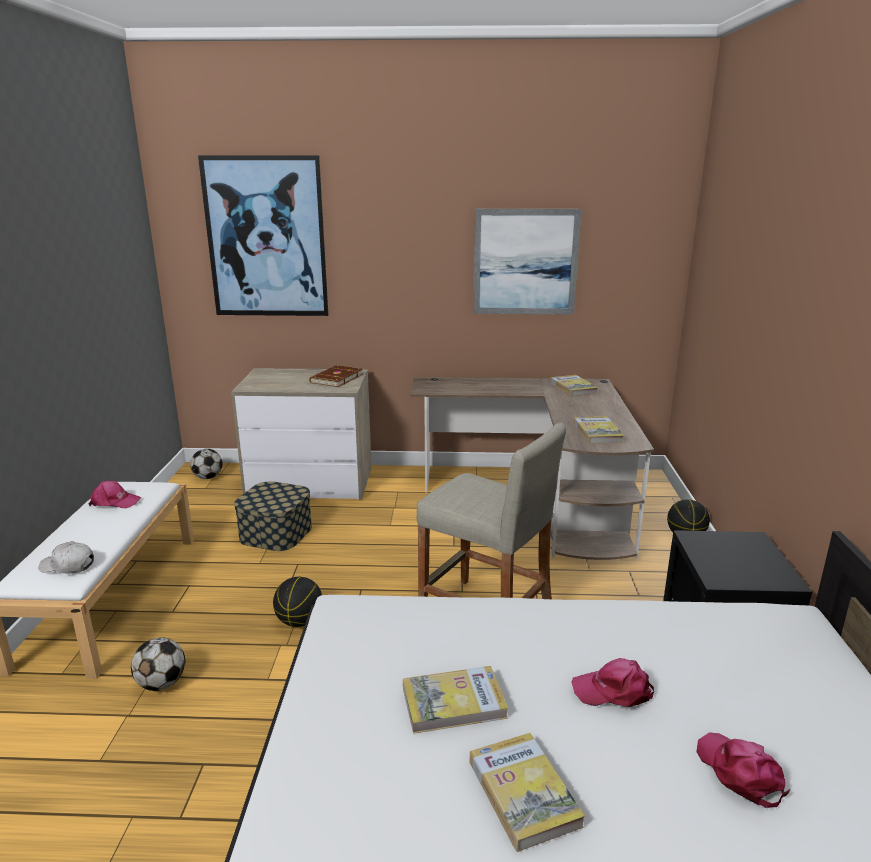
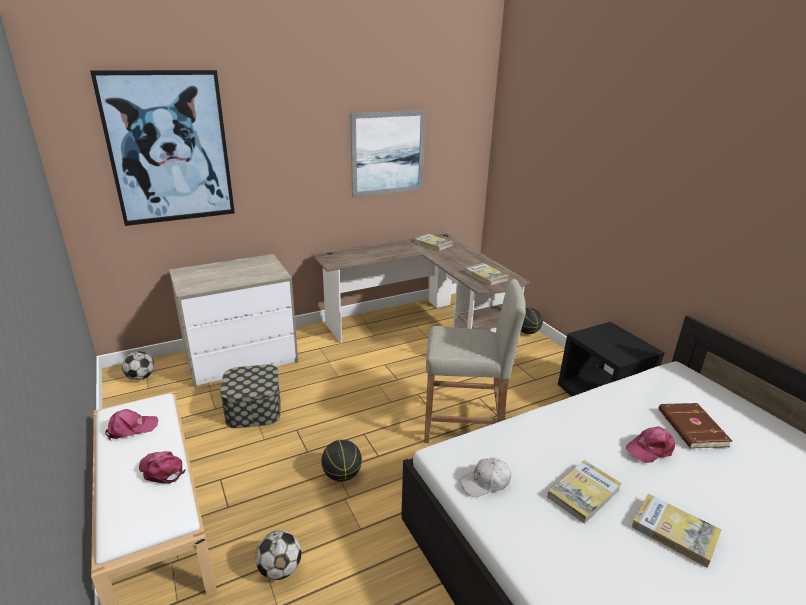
camera: 30 degrees left, 5 degrees up
white cap [38,541,94,574] -> white cap moved to [460,457,511,497]
brown book [309,365,363,387] -> brown book moved to [659,403,732,448]
pink cap [696,732,791,808] -> pink cap moved to [139,451,186,484]

